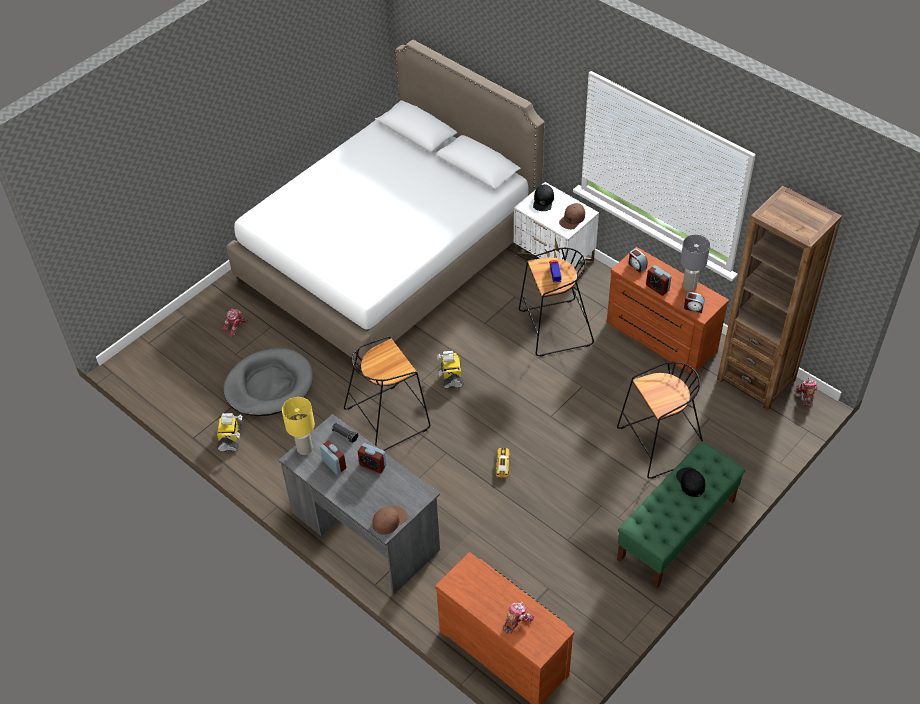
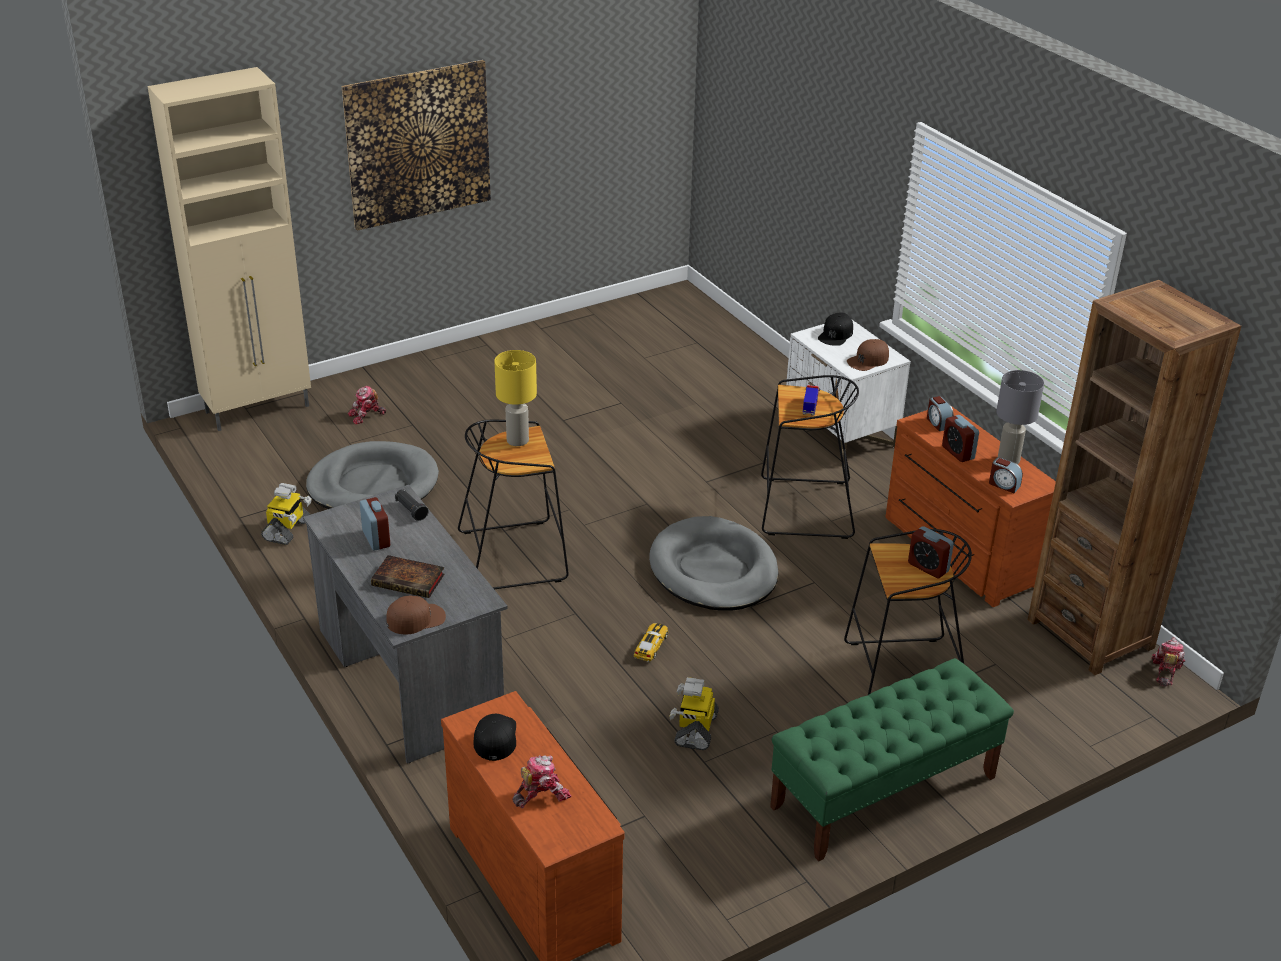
camera: 15 degrees right, 15 degrees down
white bed [226,40,545,364] -> none
yellow table lamp [282,397,315,455] -> yellow table lamp moved to [494,350,537,446]
alarm clock [358,443,387,473] -> alarm clock moved to [908,526,954,579]
toy robot [437,351,463,389] -> toy robot moved to [669,677,719,750]
black cap [676,467,705,497] -> black cap moved to [474,714,516,761]
none -> beige cabinet [148,67,311,431]
none -> picture [342,60,491,231]
none -> book [371,555,444,598]
none -> grey dog bed [649,516,779,611]

